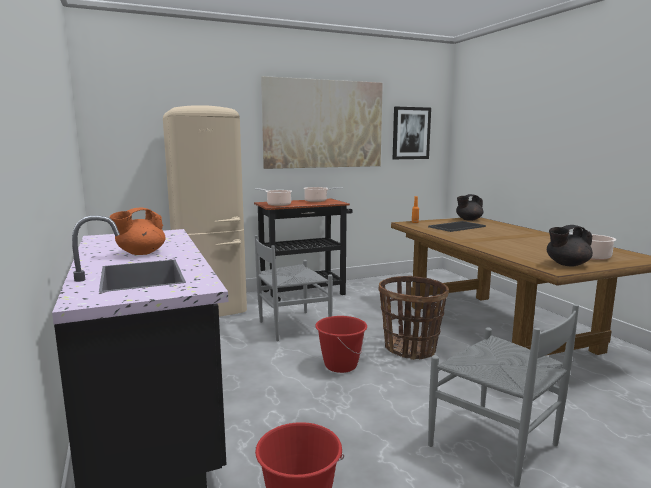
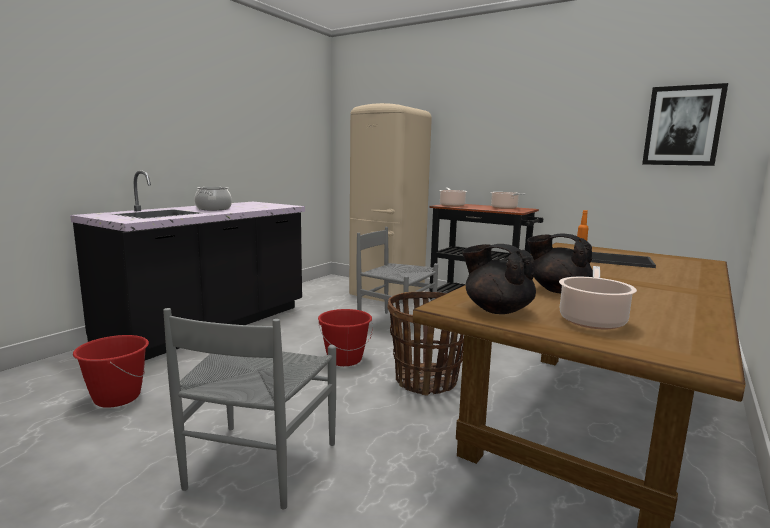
camera: 55 degrees right, 0 degrees up
orange teapot [110,207,165,255] -> cooking pot [195,187,232,210]
picture [261,76,383,169] -> none
black teapot [456,194,483,221] -> black teapot moved to [527,233,593,293]

